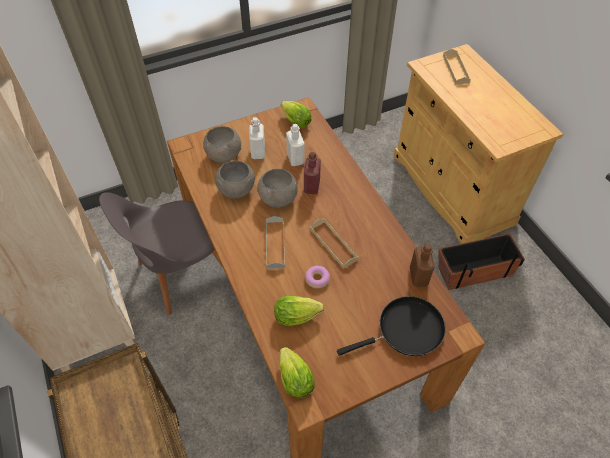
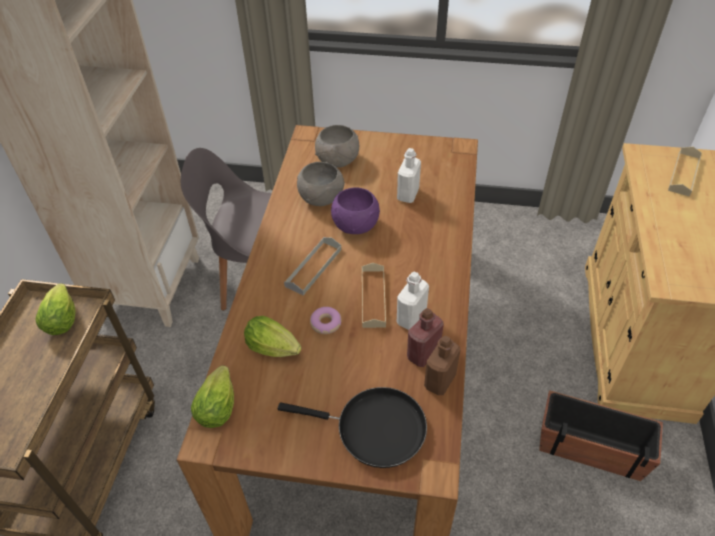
camera: 35 degrees right, 5 degrees down
white bottle [249,117,265,159] -> white bottle moved to [397,271,429,330]
grey bowl [257,169,298,208] -> purple bowl [331,187,380,234]
lettuce [281,101,312,128] -> lettuce moved to [35,283,76,335]
red bottle [304,152,321,194] -> red bottle moved to [407,308,444,367]

